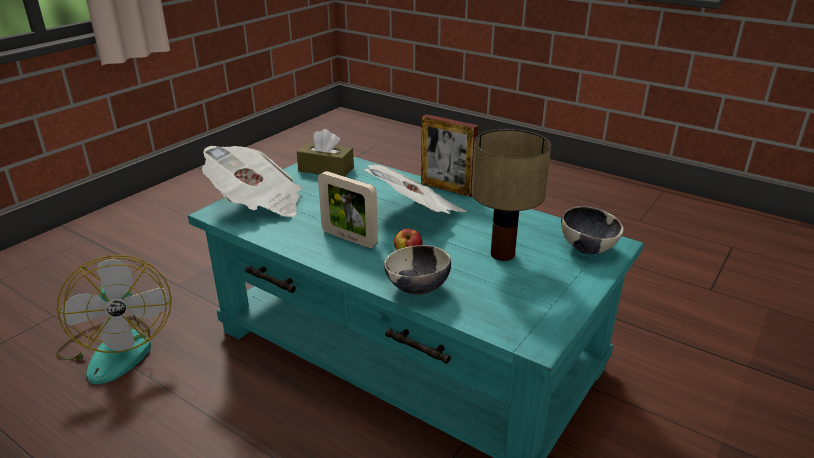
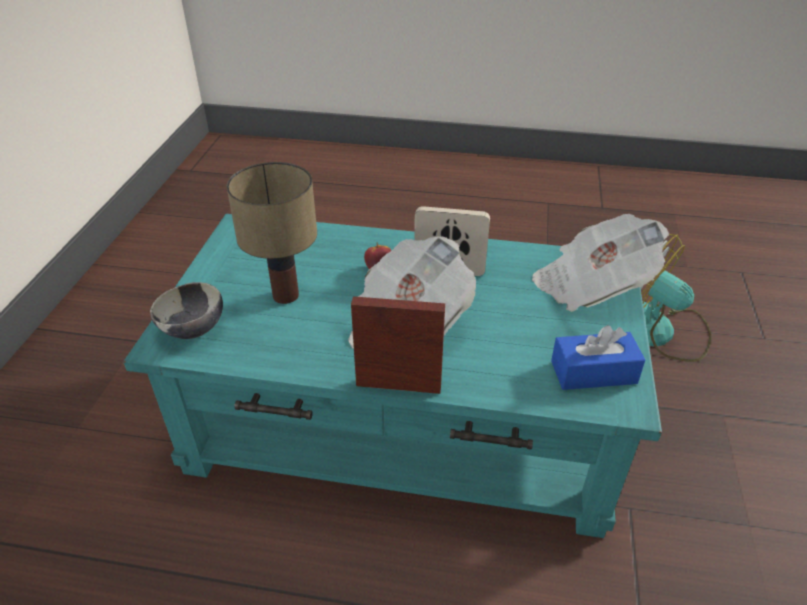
camera: 155 degrees right, 10 degrees up
brown tissue box [297,129,354,177] -> blue tissue box [551,325,645,390]
bowl [384,245,451,295] -> none

